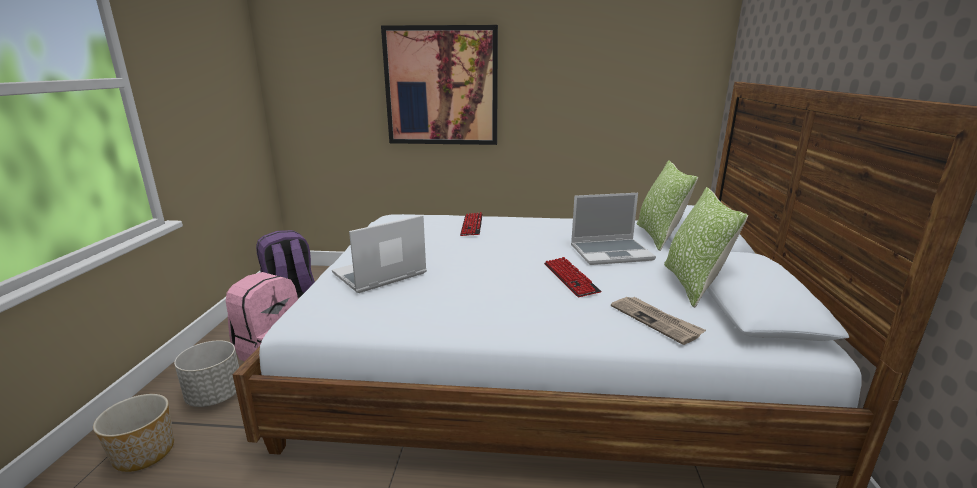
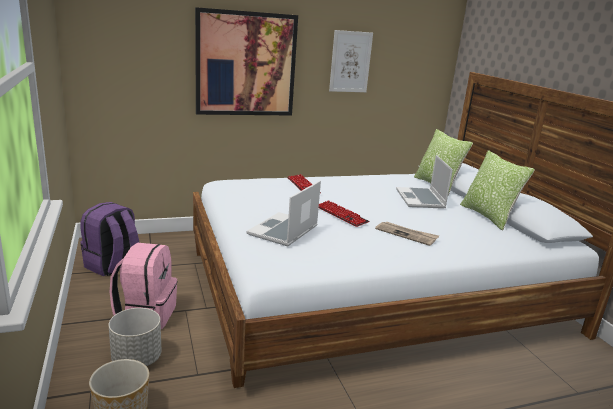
camera: 25 degrees left, 0 degrees up
keyboard [544,257,601,297] -> keyboard moved to [319,200,370,227]
laptop [571,193,656,265] -> laptop turned 120 degrees clockwise [396,155,453,209]
newspaper [611,297,706,345] -> newspaper moved to [375,222,439,246]
none -> picture [329,30,373,92]

